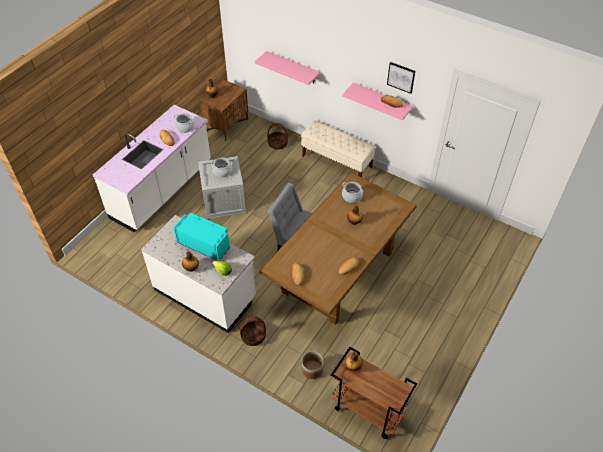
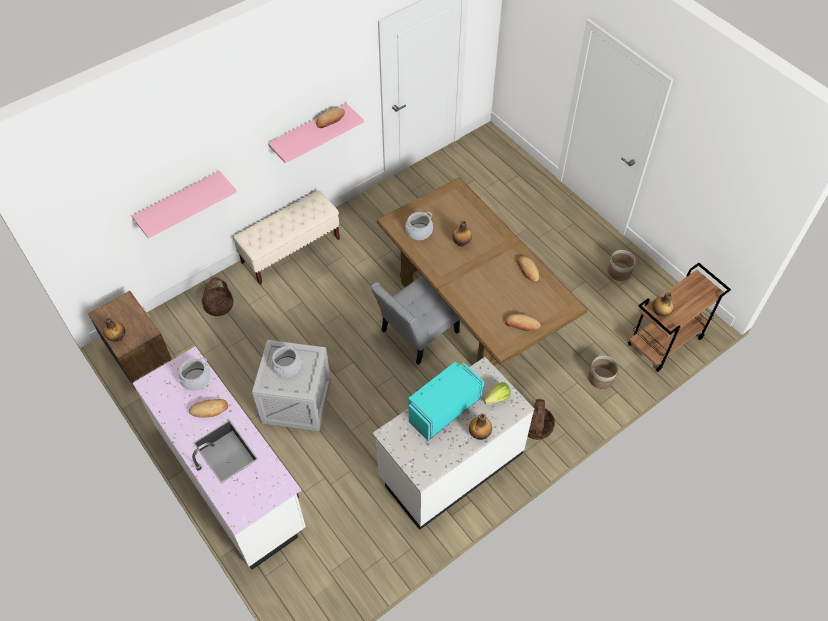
camera: 70 degrees left, 5 degrees up
picture [387,62,415,94] -> none
none -> planter [608,250,636,281]

